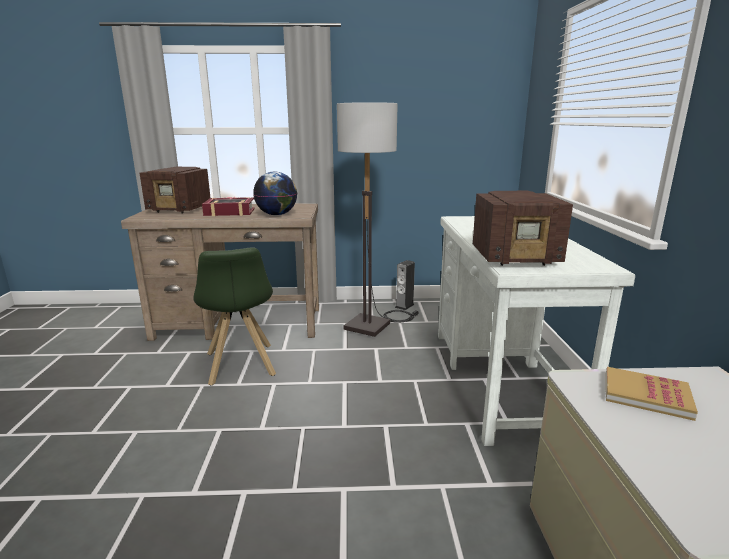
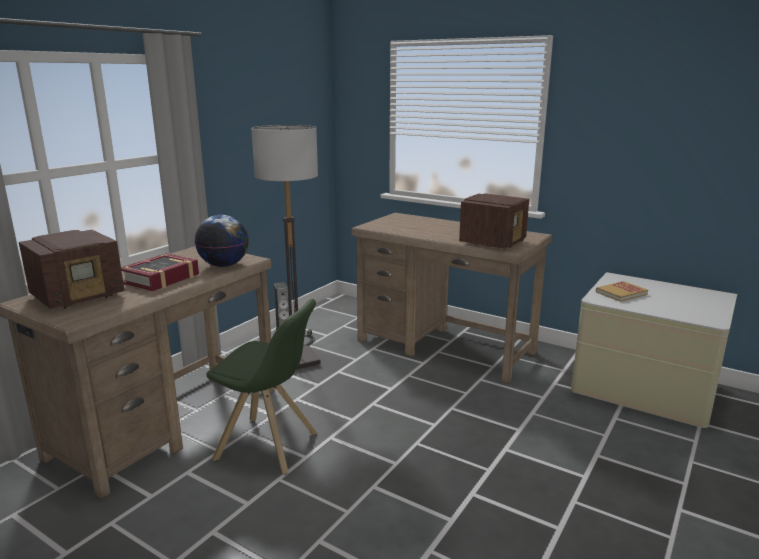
camera: 55 degrees left, 0 degrees up
white desk [438,216,635,446] -> brown desk [351,213,552,384]

